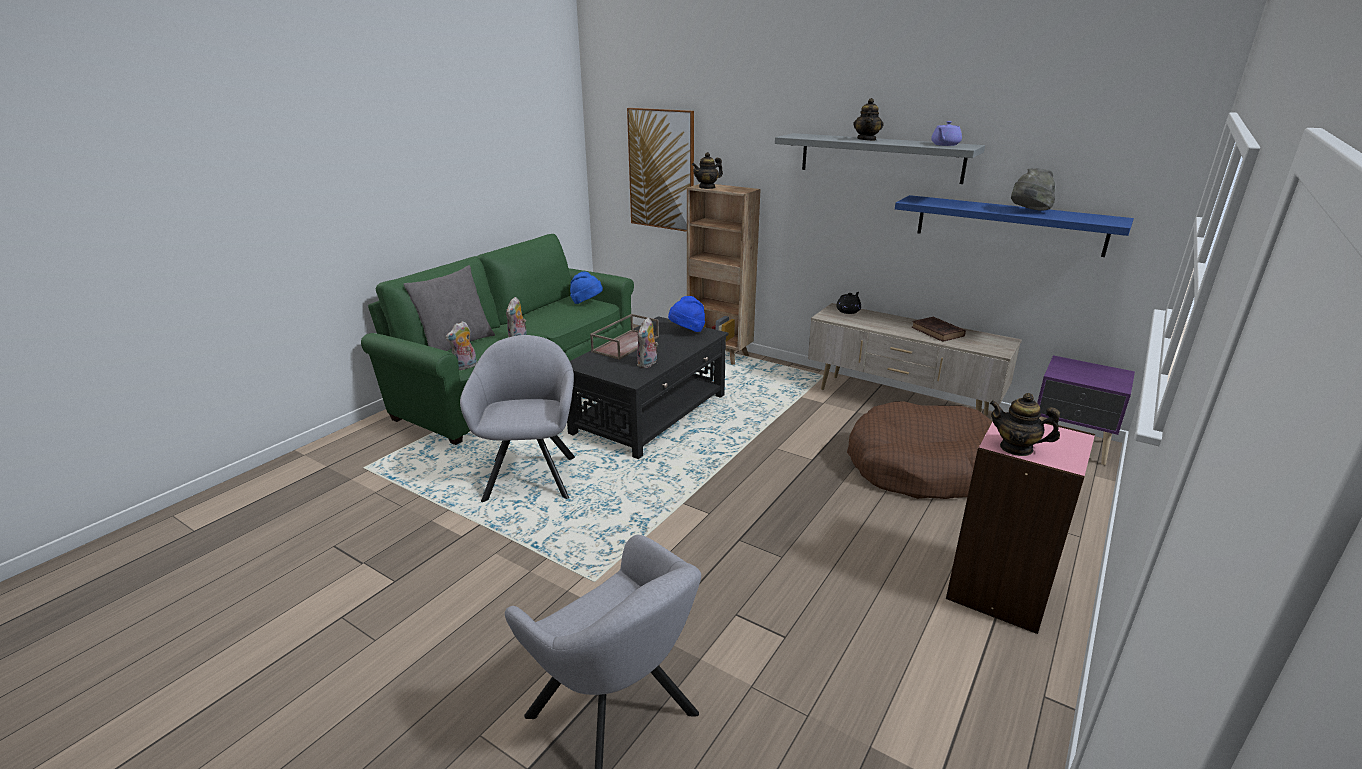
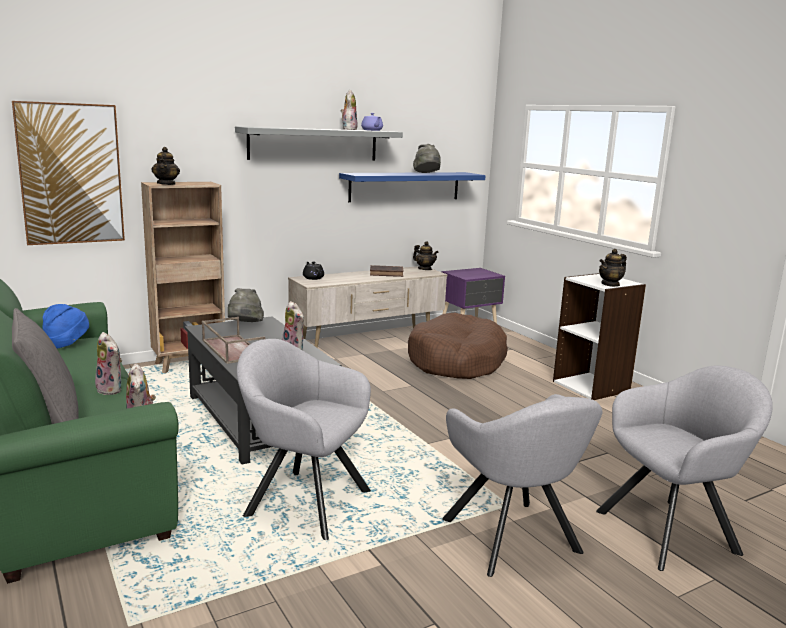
camera: 65 degrees left, 10 degrees down
blue hat [668,296,705,332] -> grey hat [228,288,264,322]
teapot [853,98,884,141] -> teapot moved to [413,241,439,270]
pink bookcase [946,412,1095,634] -> white bookcase [553,273,646,400]
none -> plush toy [341,90,357,130]
none -> grey armchair [442,394,602,577]

